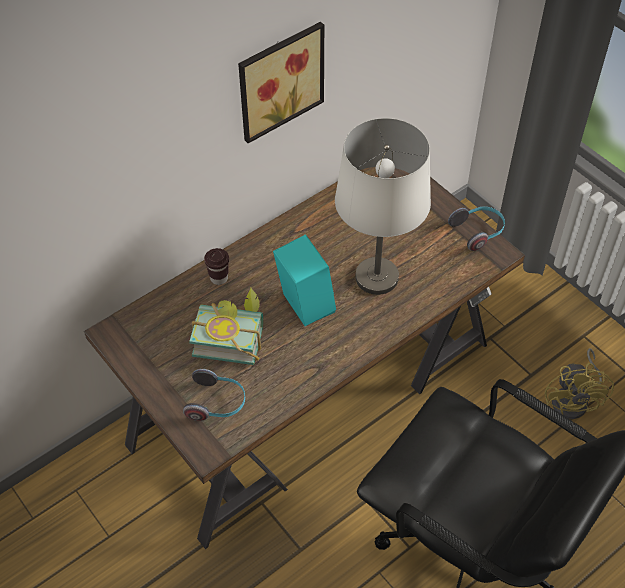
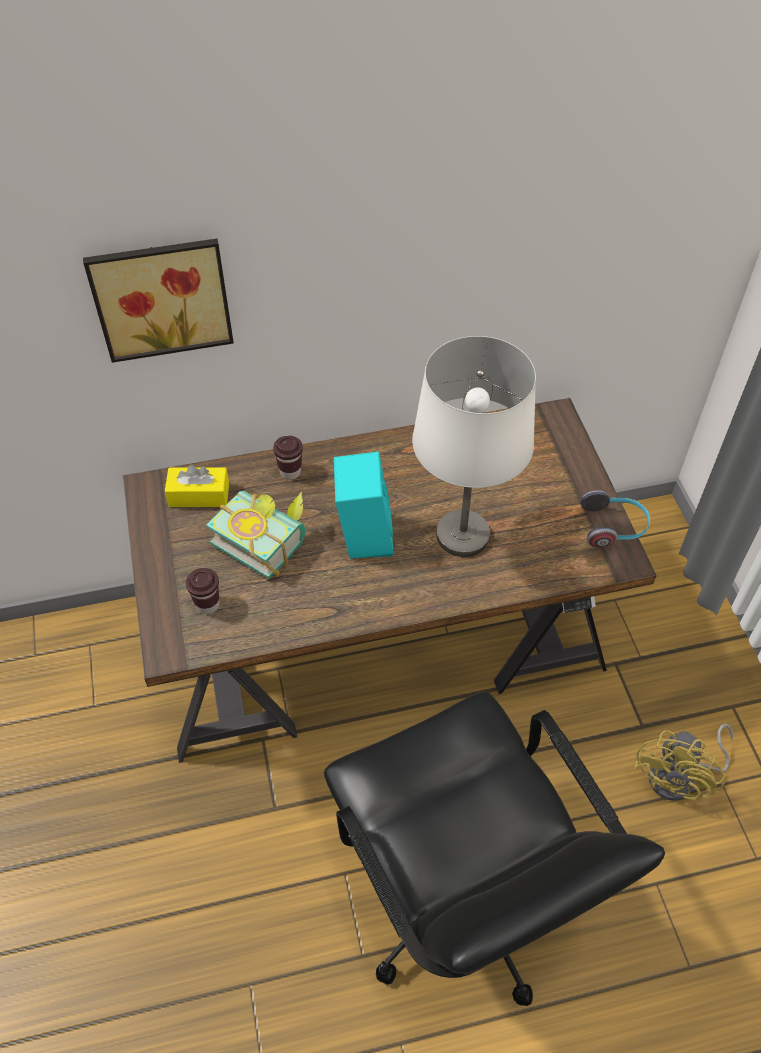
camera: 25 degrees right, 0 degrees up
headphones [183,369,245,421] -> brown cup [186,568,219,614]
picture [238,22,324,143] -> picture moved to [83,239,234,363]
none -> yellow tissue box [165,464,229,507]

